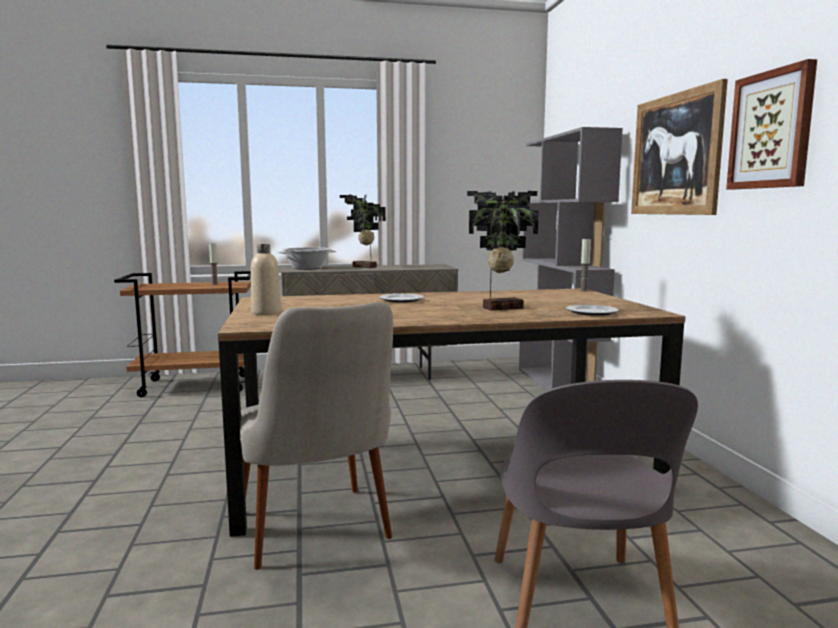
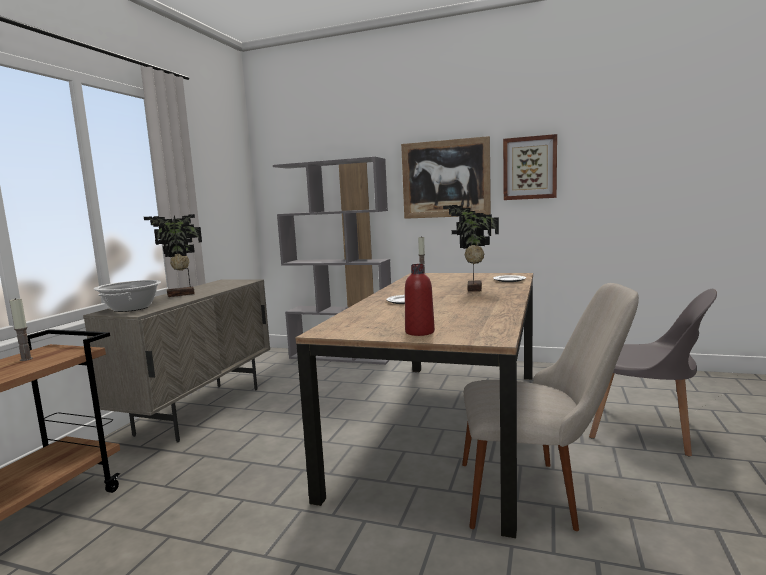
camera: 60 degrees left, 0 degrees up
beige bottle [251,244,282,315] -> red bottle [405,264,435,336]

